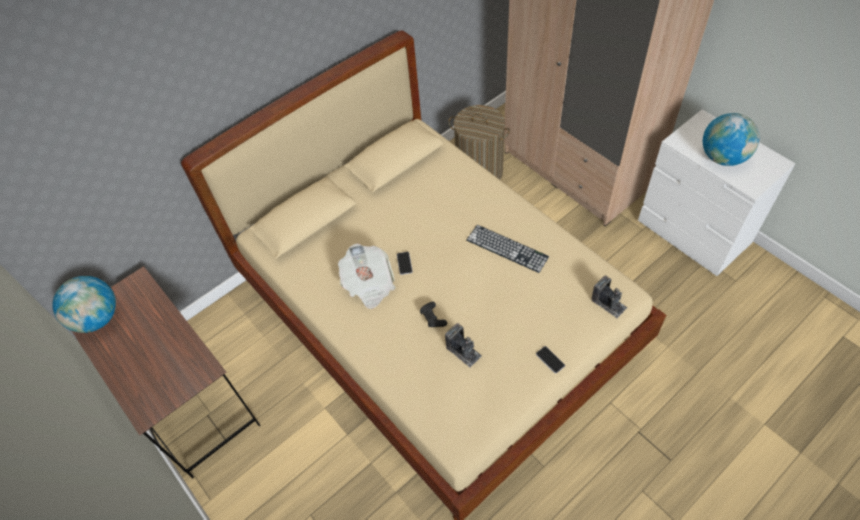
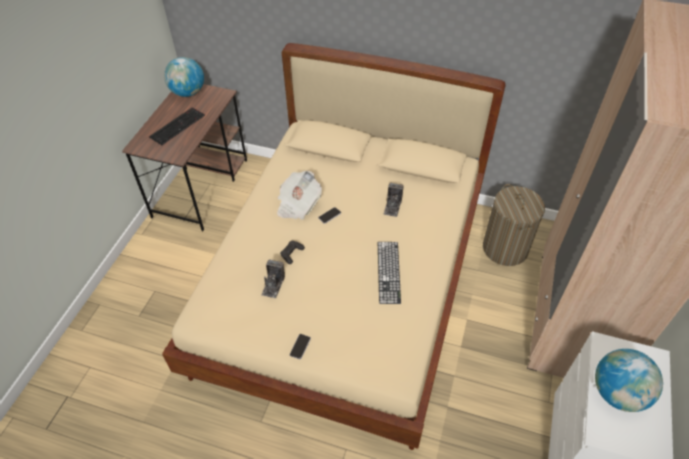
camera: 55 degrees right, 5 degrees down
camera [592,276,627,319] -> camera moved to [383,183,404,217]
none -> keyboard [149,107,205,145]

